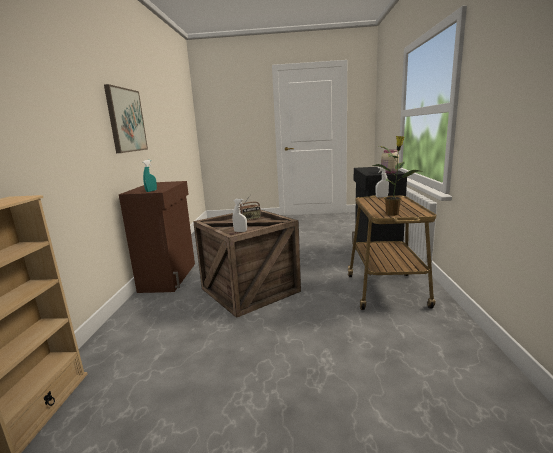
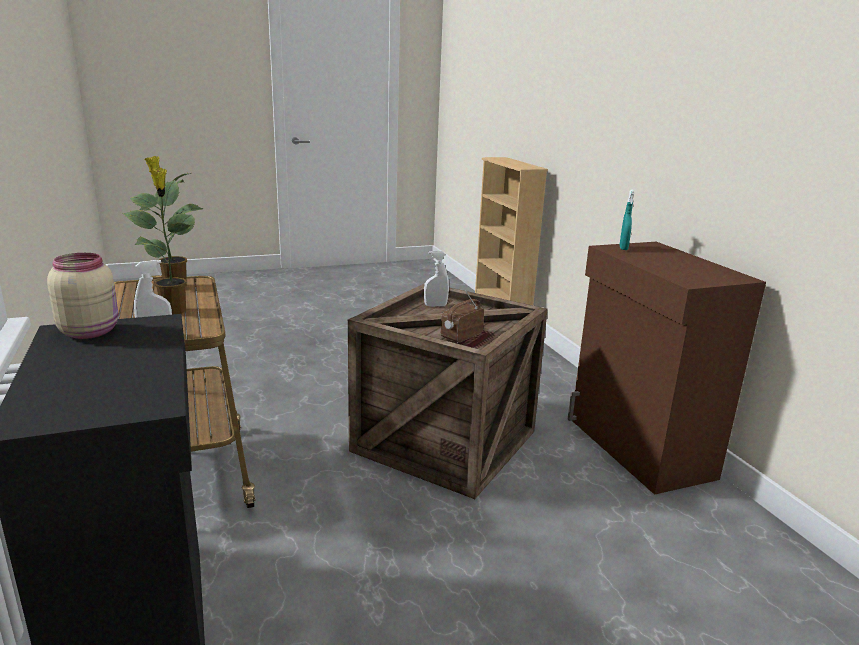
camera: 155 degrees right, 5 degrees up
picture [104,84,148,153] -> none
none -> potted plant [131,168,195,315]

